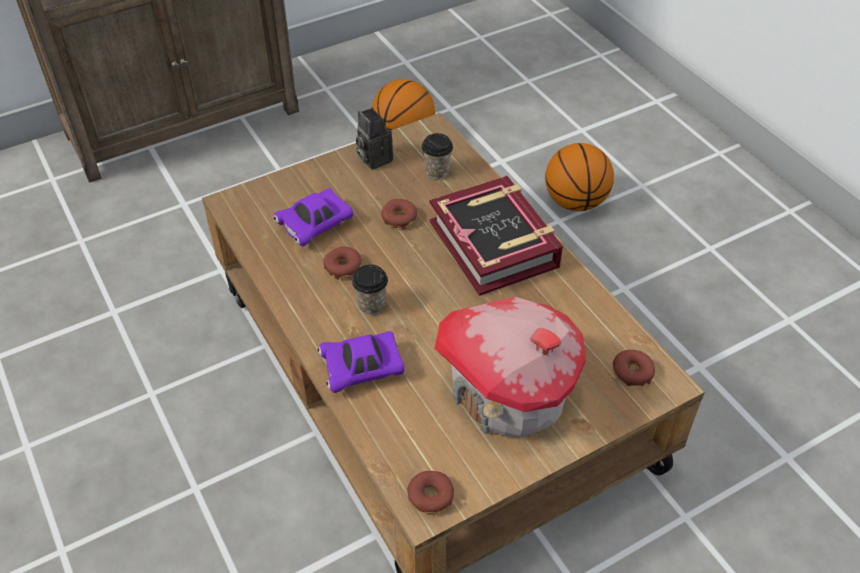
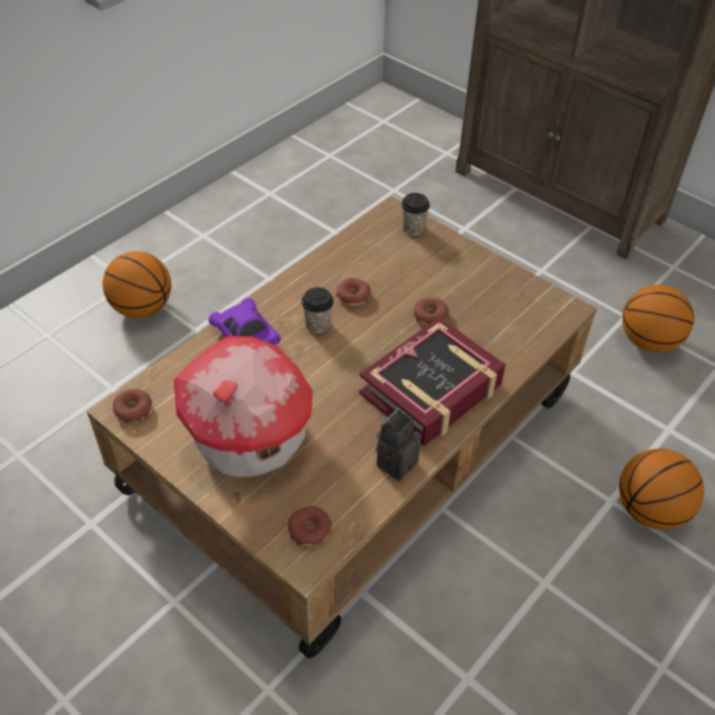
camera: 70 degrees right, 0 degrees up
purple toy car [273,188,353,246] -> none
camera [356,108,393,170] -> camera moved to [376,408,422,481]
cup [422,133,453,179] -> cup moved to [401,193,430,235]
none -> basketball [103,251,171,318]

